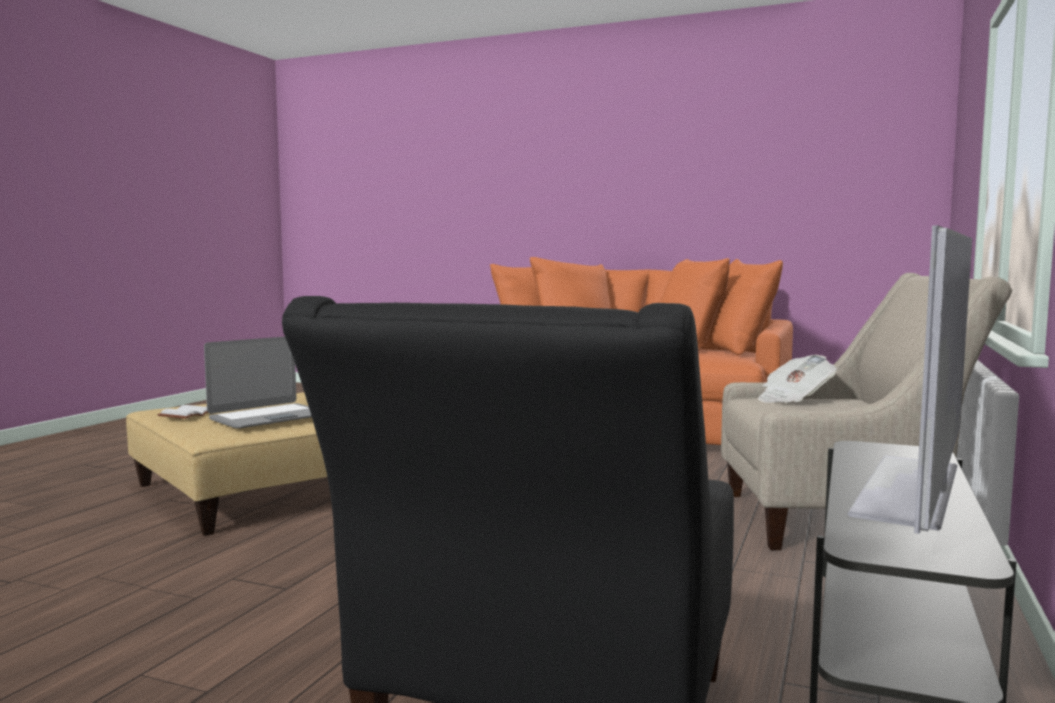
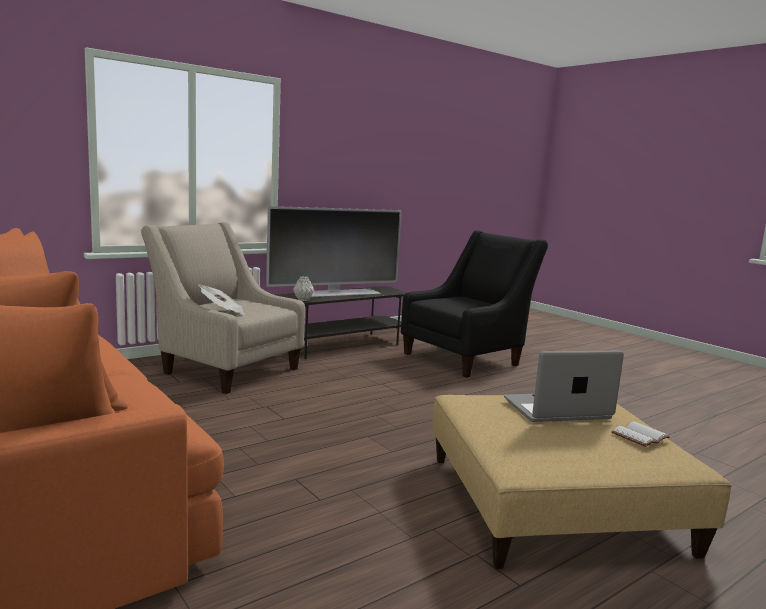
camera: 150 degrees left, 5 degrees up
none -> grey vase [293,276,314,301]

